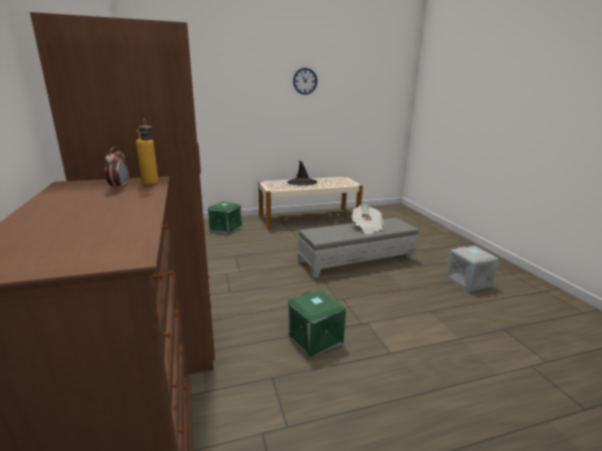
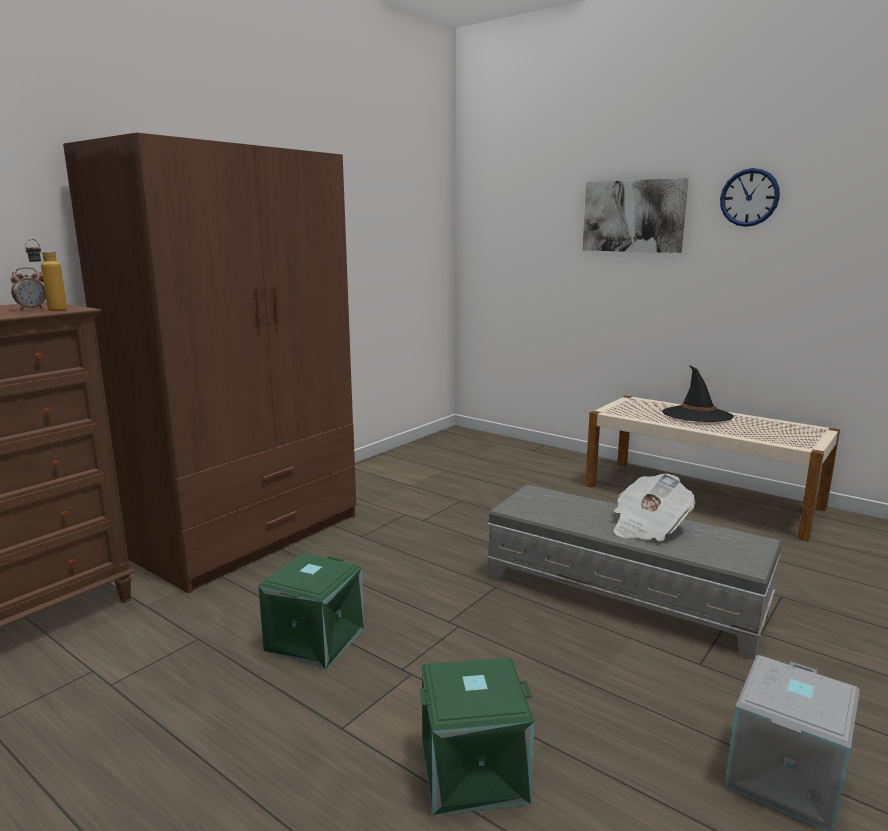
camera: 55 degrees right, 5 degrees down
green storage box [208,202,242,234] -> green storage box moved to [420,657,534,815]
none -> picture [583,178,689,253]

